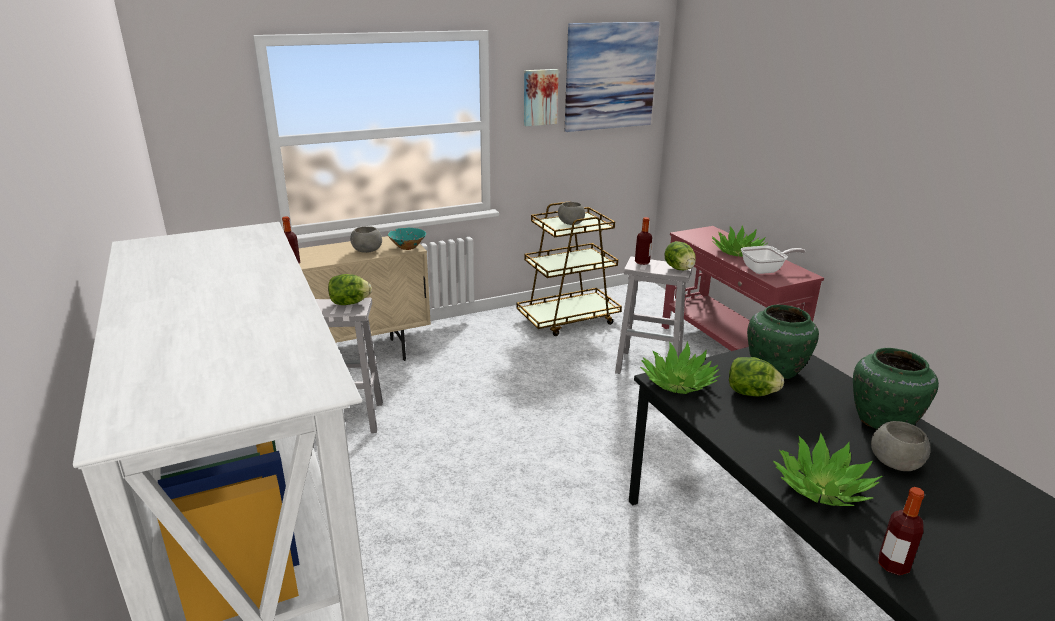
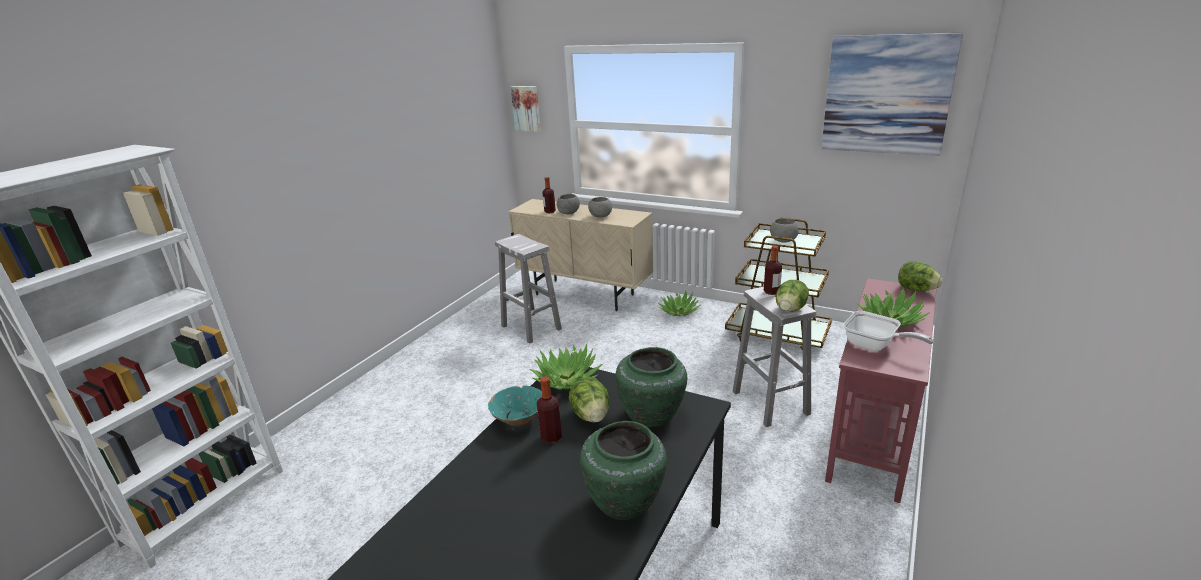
camera: 55 degrees right, 0 degrees up
lettuce [328,274,372,305] -> lettuce moved to [898,262,943,292]
turquoise bowl [388,228,426,250] -> turquoise bowl moved to [488,386,542,426]
picture [524,69,559,126] -> picture moved to [510,86,541,132]
potted plant [773,432,883,506] -> potted plant moved to [658,290,700,317]
grey bowl [871,421,931,471] -> grey bowl moved to [557,194,580,214]
bottle [878,487,924,575] -> bottle moved to [537,376,562,444]

